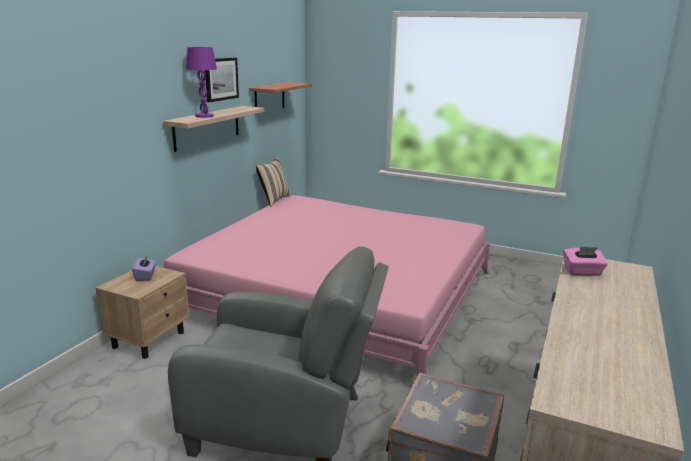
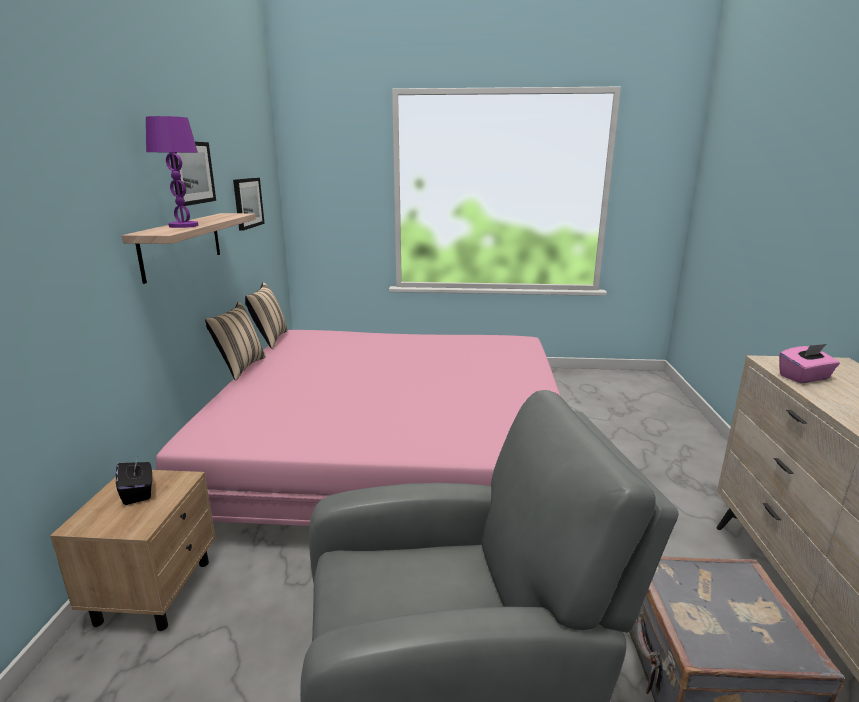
camera: 20 degrees left, 0 degrees up
purple tissue box [132,255,156,281] -> black tissue box [116,455,152,505]
shelf [249,82,312,108] -> picture [233,178,265,231]
none -> beige pillow [205,302,266,381]

